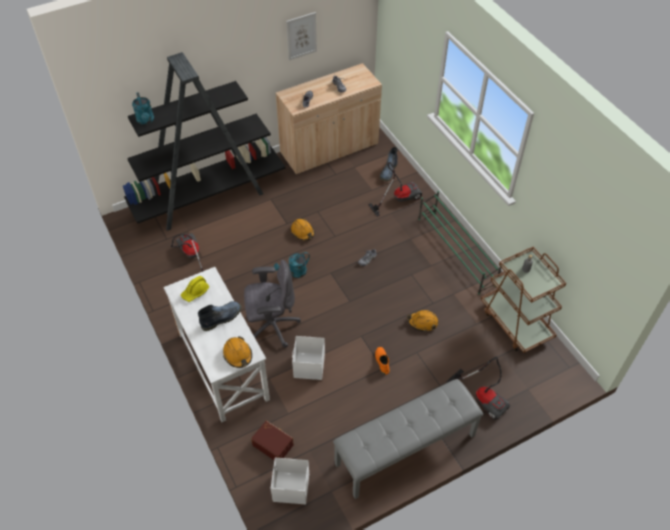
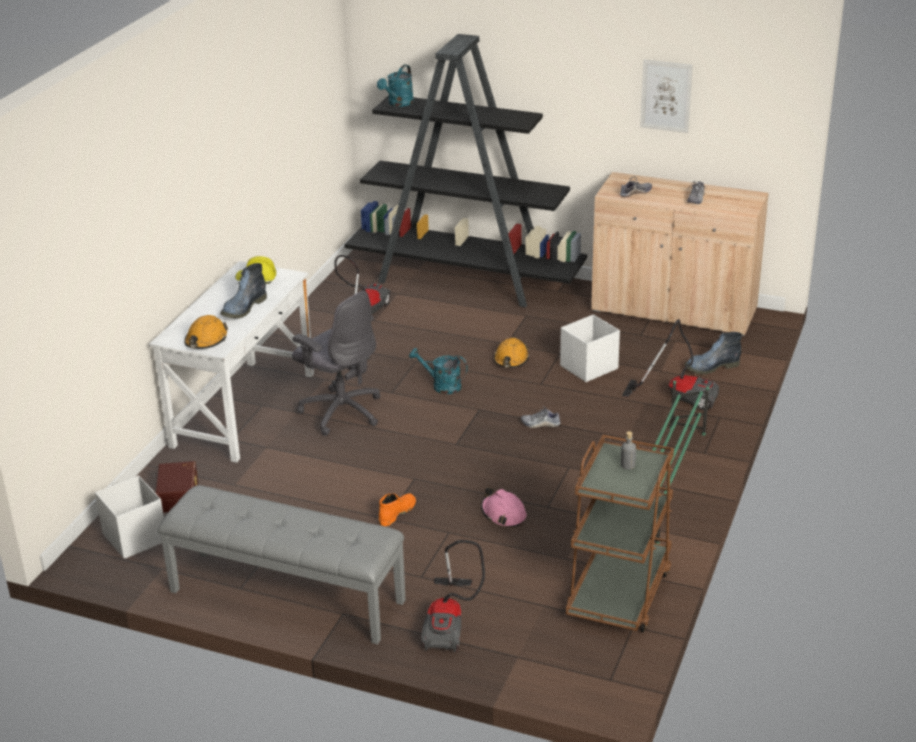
camera: 50 degrees right, 20 degrees down
boot [198,301,242,331] -> boot turned 105 degrees clockwise [220,263,267,319]
white storage box [292,336,325,380] -> white storage box moved to [560,314,620,382]
orange hard hat [407,310,438,332] -> pink hard hat [481,487,527,528]

